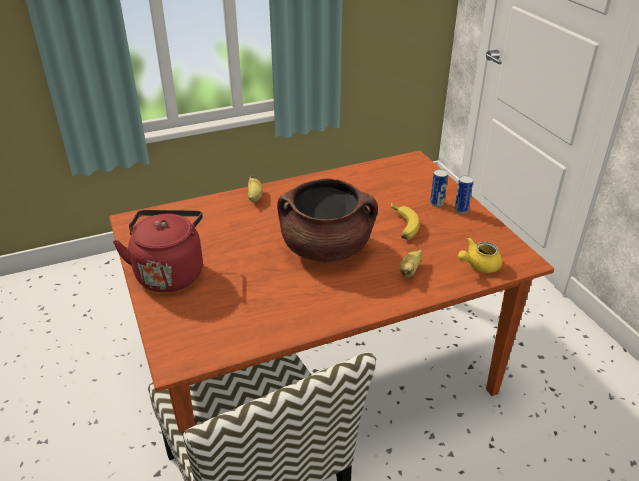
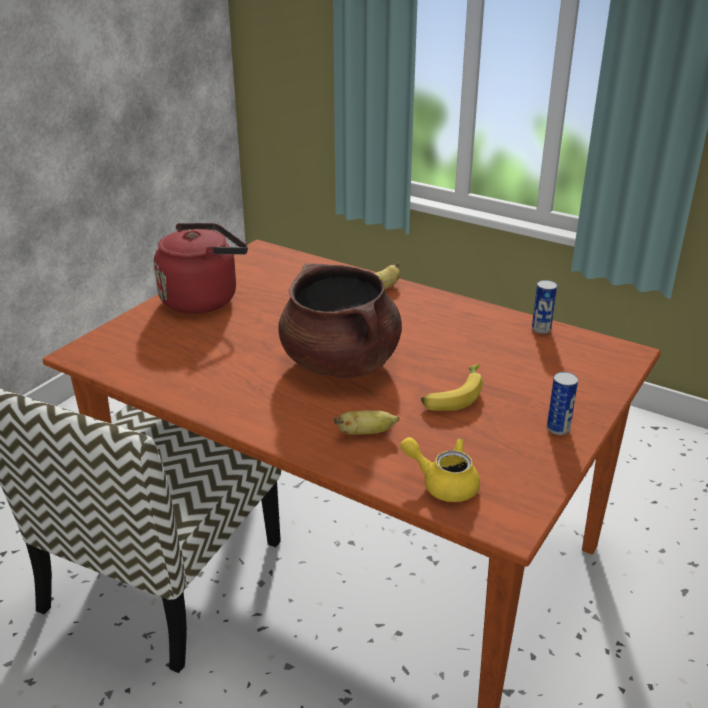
camera: 55 degrees right, 5 degrees down
can [430,169,448,207] -> can moved to [532,280,557,334]

